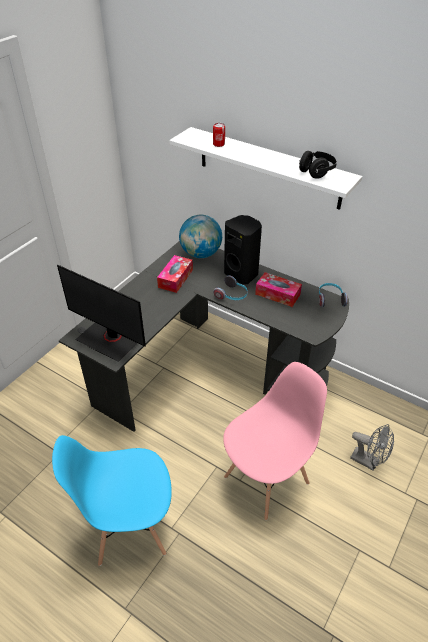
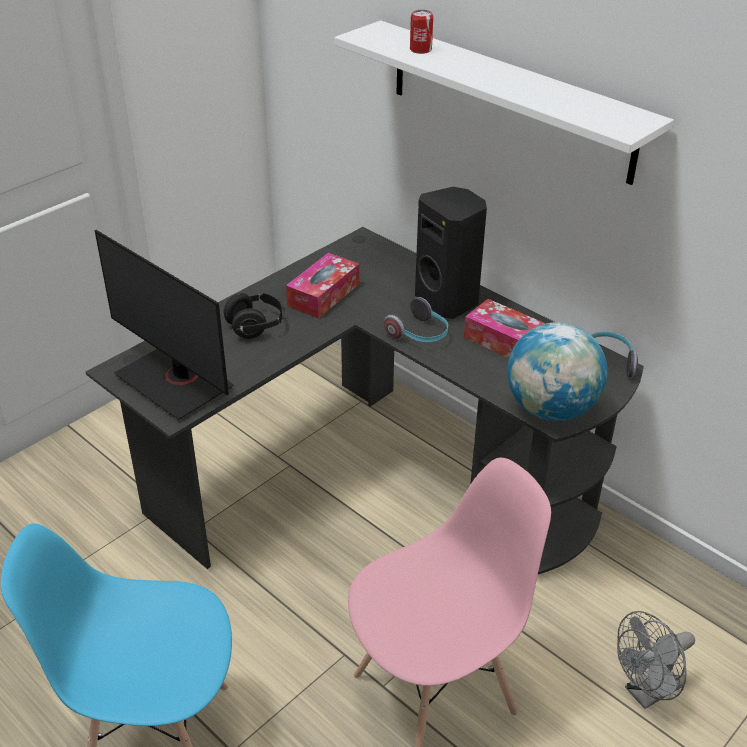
camera: 10 degrees right, 5 degrees down
globe [179,214,222,258] -> globe moved to [507,322,607,421]
black headphones [299,151,337,179] -> black headphones moved to [224,293,285,339]
grey fan [350,424,394,470] -> grey fan turned 105 degrees clockwise [617,611,695,709]

